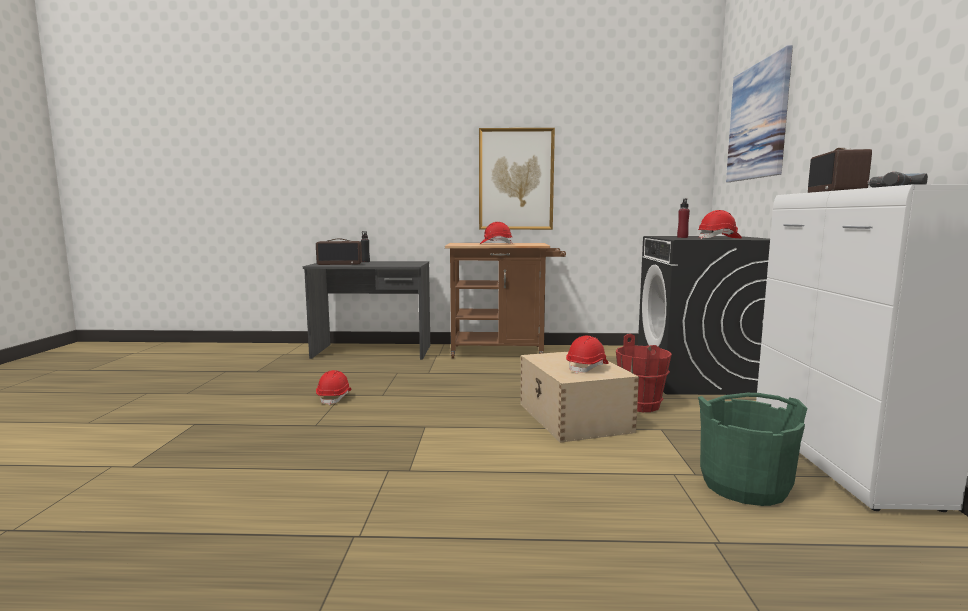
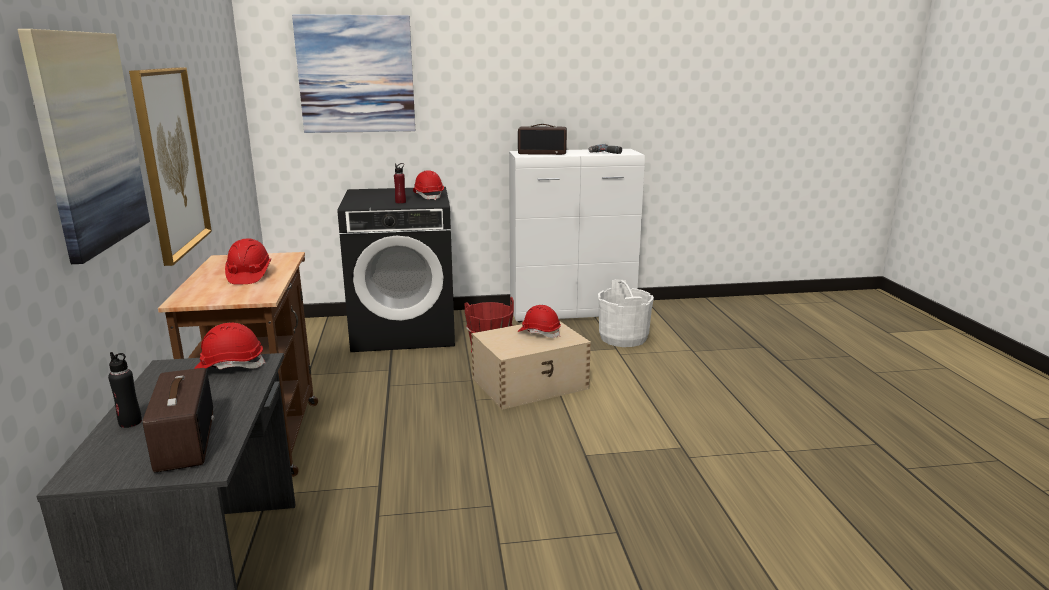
camera: 100 degrees left, 10 degrees up
red hard hat [316,370,351,406] -> red hard hat moved to [194,322,266,370]
green bucket [698,393,807,506] -> white bucket [598,279,654,347]
none -> picture [18,29,150,264]

